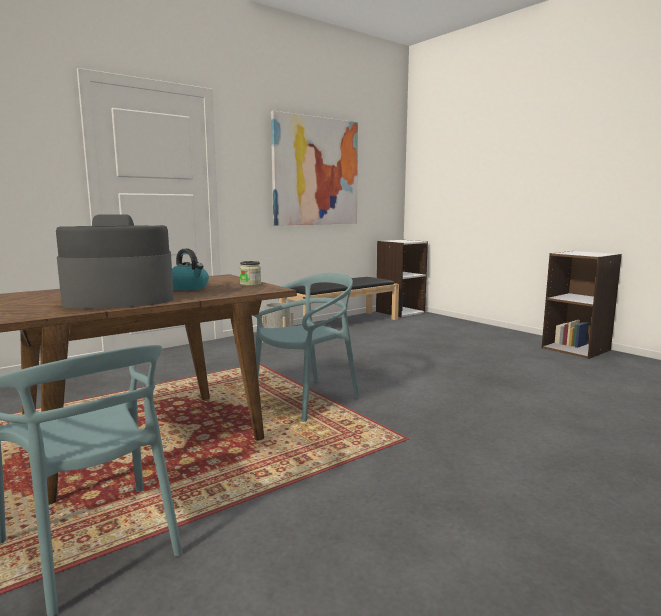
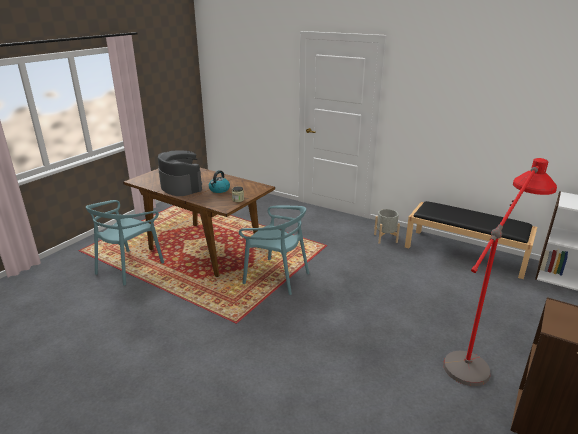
camera: 70 degrees right, 15 degrees up
picture [271,111,358,226] -> none
none -> red floor lamp [443,158,557,386]

